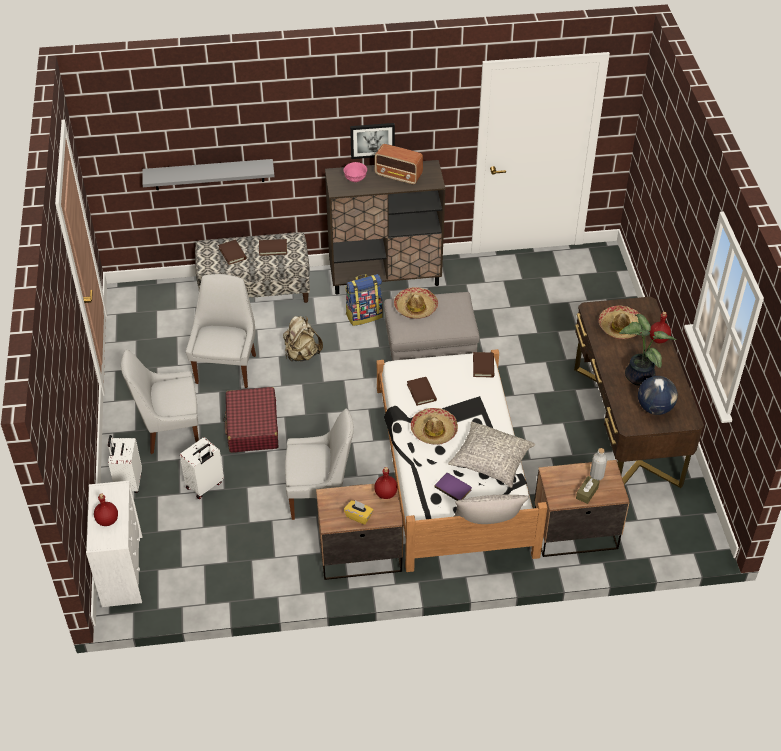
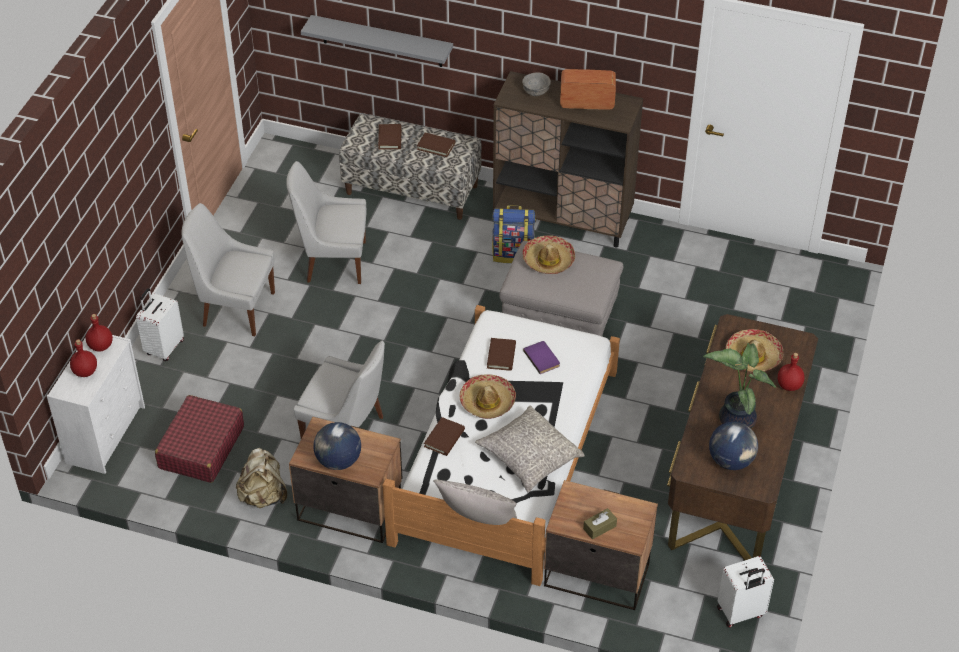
camera: 25 degrees right, 0 degrees up
white suitcase [180,437,224,499] -> white suitcase moved to [717,556,774,628]
white chair [186,274,256,388] -> white chair turned 120 degrees counterclockwise [286,161,367,284]
red suitcase [223,387,278,453] -> red suitcase moved to [155,395,244,483]
beige backpack [283,316,323,361] -> beige backpack moved to [236,448,287,508]
pink bowl [344,162,367,182] -> grey bowl [522,72,551,96]
yellow tissue box [344,500,374,524] -> globe [313,422,361,470]
picture [350,123,395,159] -> none
red bottle [374,467,398,499] -> red bottle moved to [86,314,113,352]
radio [375,144,423,184] -> radio turned 135 degrees clockwise [560,69,616,109]
purple book [435,473,472,501] -> purple book moved to [523,341,560,374]
brown book [473,352,494,377] -> brown book moved to [424,417,465,456]
grey bottle [590,448,607,480] -> none

